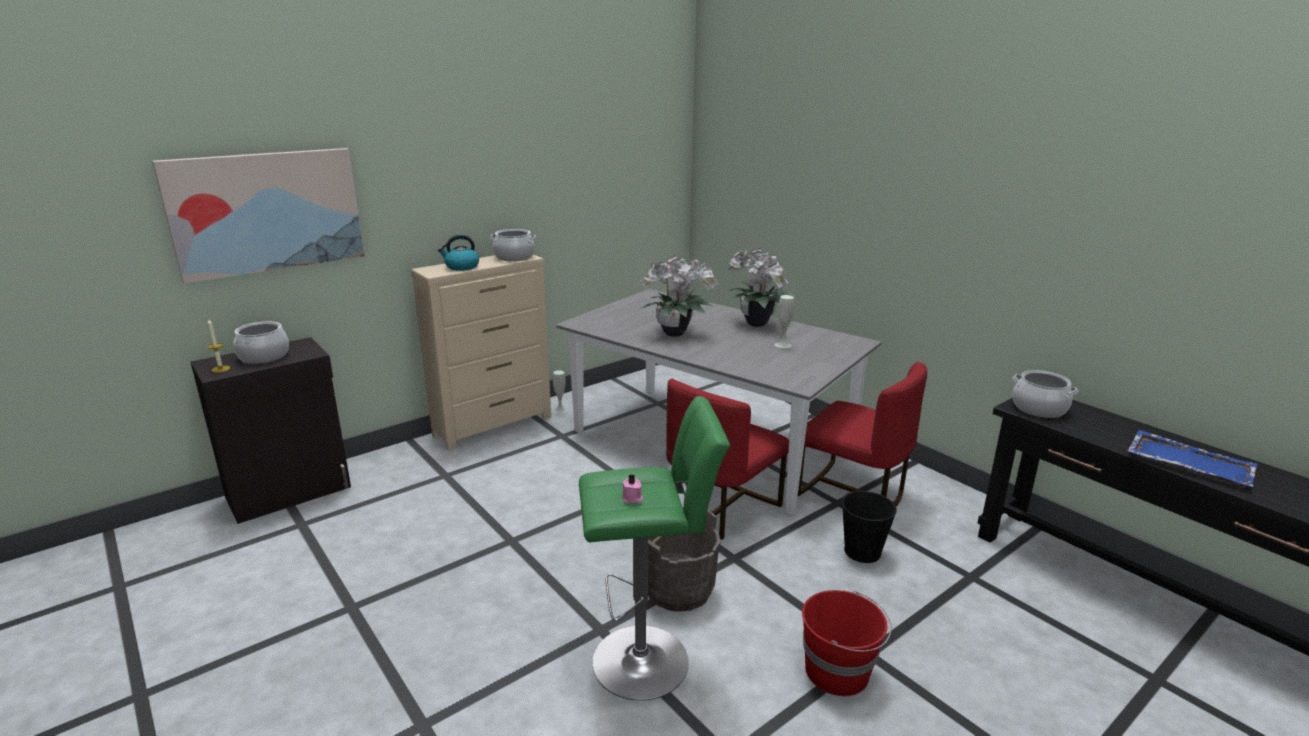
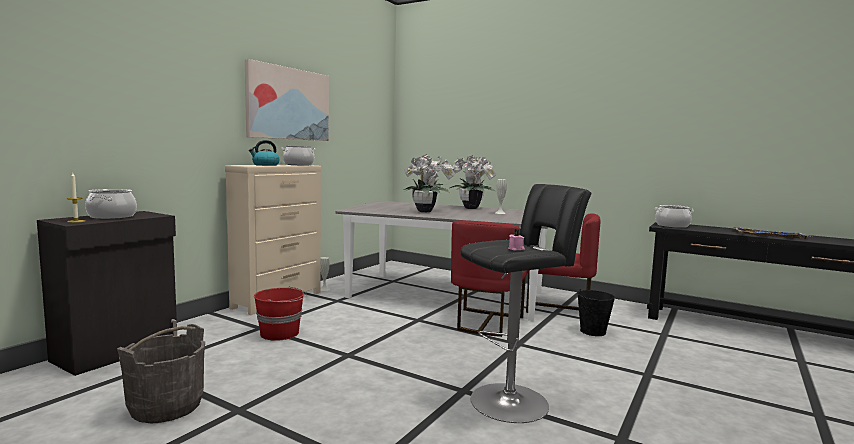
camera: 20 degrees left, 15 degrees down
picture [152,148,365,284] -> picture moved to [245,59,329,141]
green stool [579,396,730,701] -> black stool [460,184,592,423]
grey bucket [648,510,720,612] -> grey bucket moved to [117,324,205,423]
red bucket [802,590,891,696] -> red bucket moved to [254,286,307,341]

